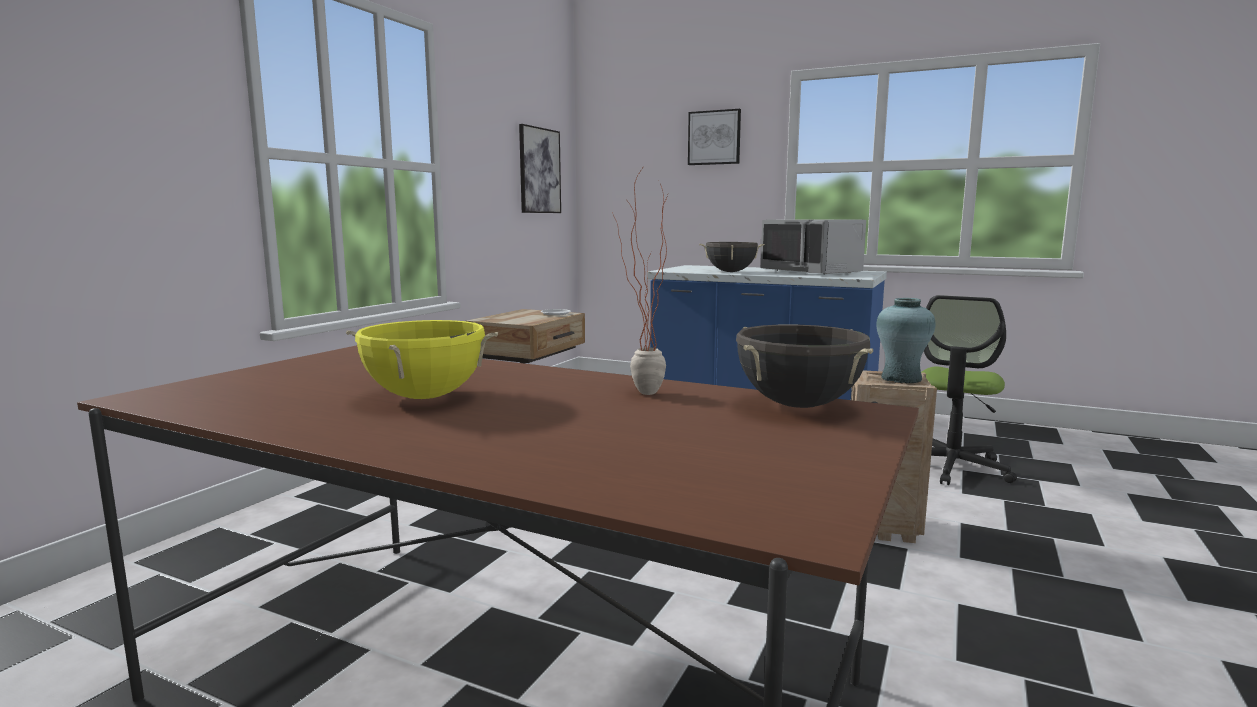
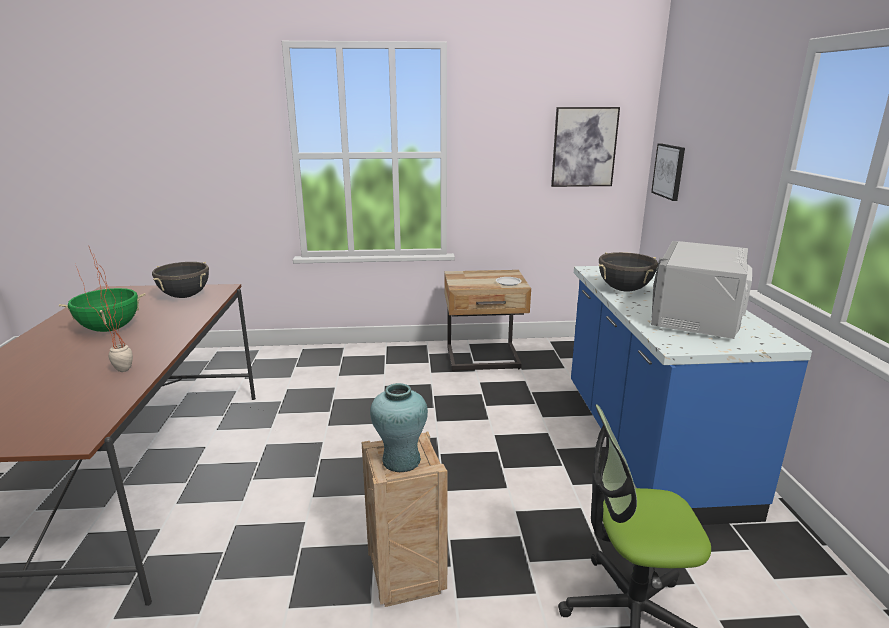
camera: 60 degrees right, 10 degrees up
yellow cooking pot [346,320,498,399] -> green cooking pot [59,288,146,332]
picture [688,109,741,165] -> picture moved to [651,144,685,201]
black cooking pot [736,325,873,408] -> black cooking pot moved to [152,262,209,298]

